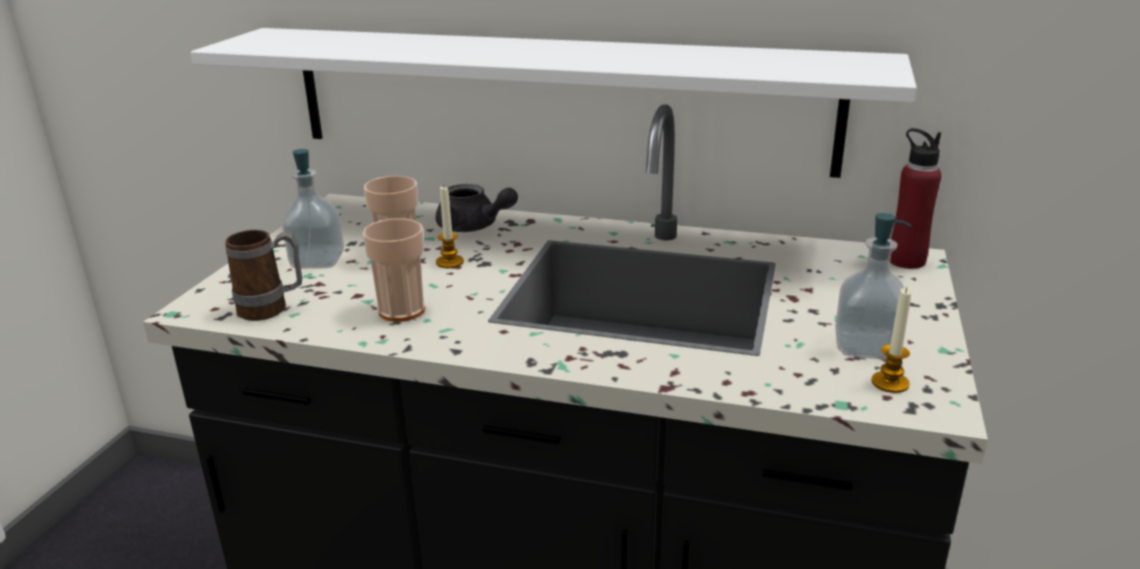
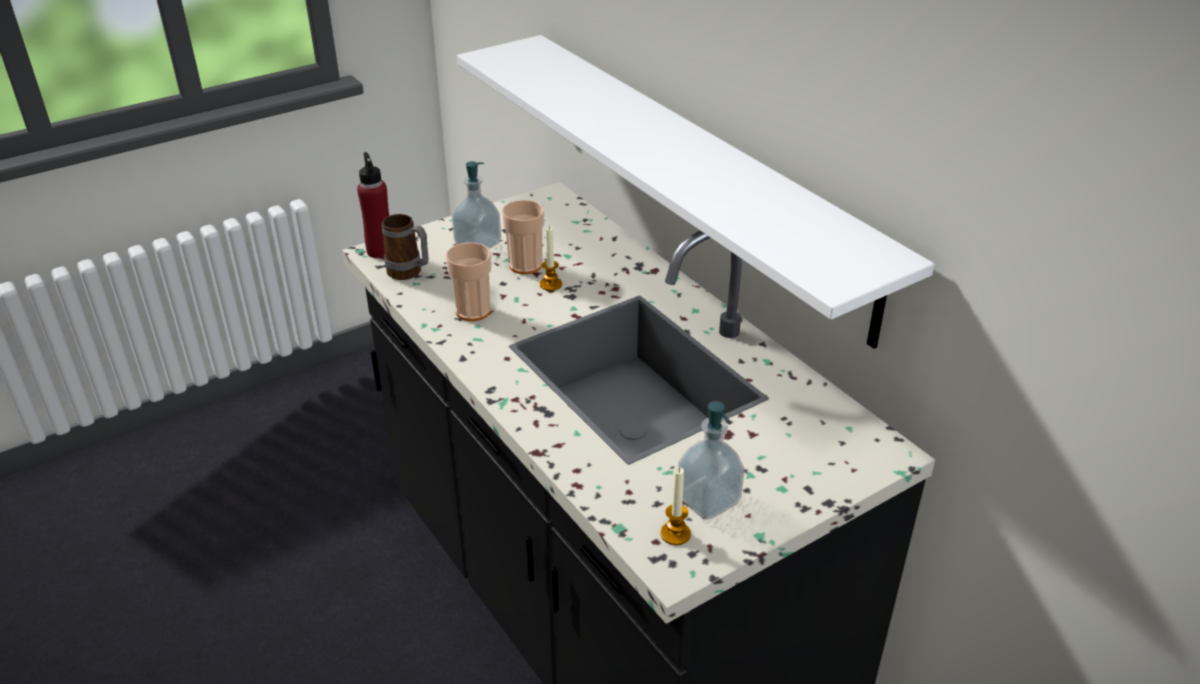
camera: 40 degrees right, 10 degrees up
grey teapot [435,184,518,232] -> none
red bottle [890,128,942,269] -> red bottle moved to [357,152,389,258]

